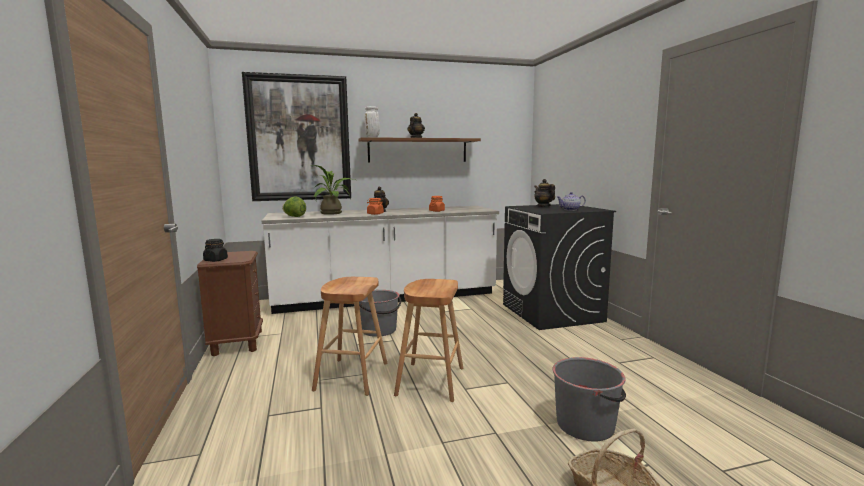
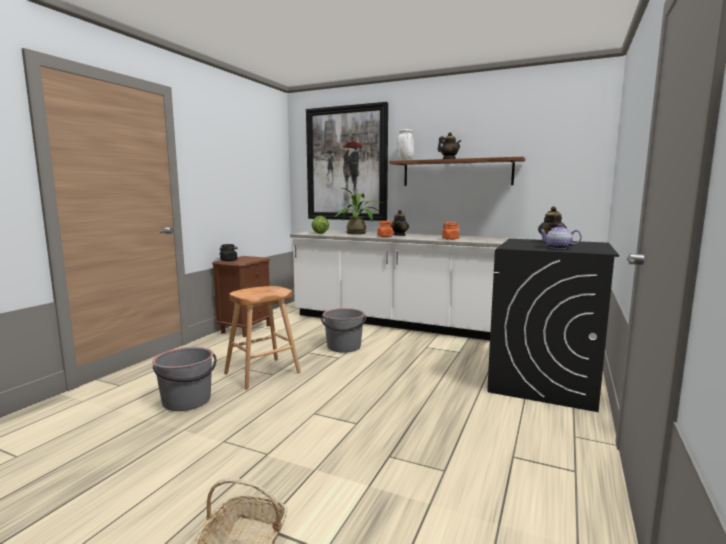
camera: 40 degrees right, 0 degrees up
brown stool [394,279,463,402] -> none
grey bucket [553,357,626,442] -> grey bucket moved to [152,347,216,411]

